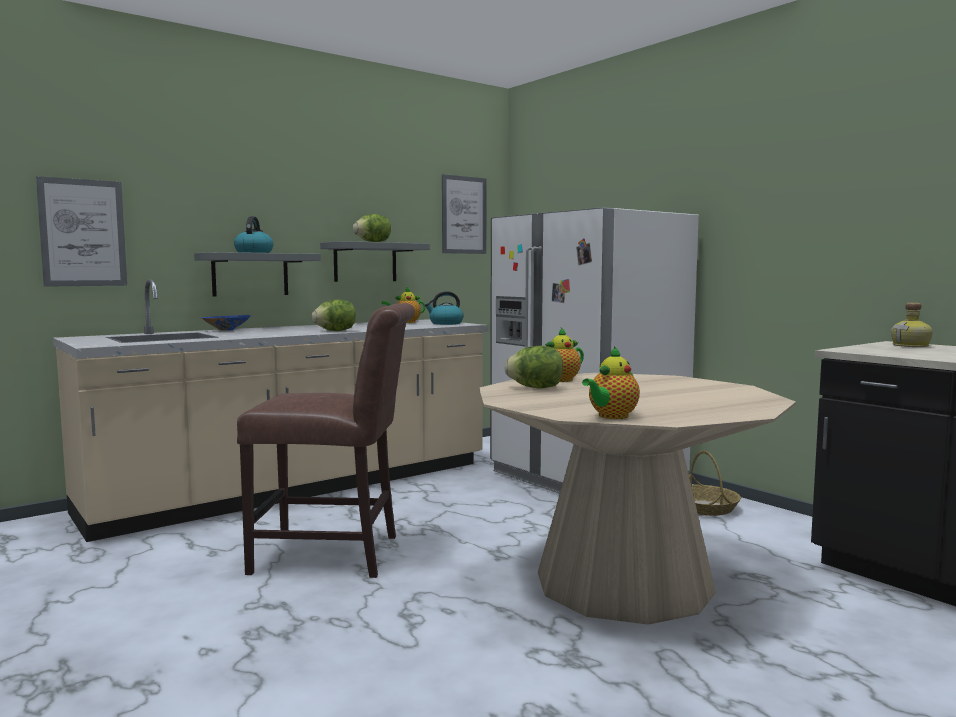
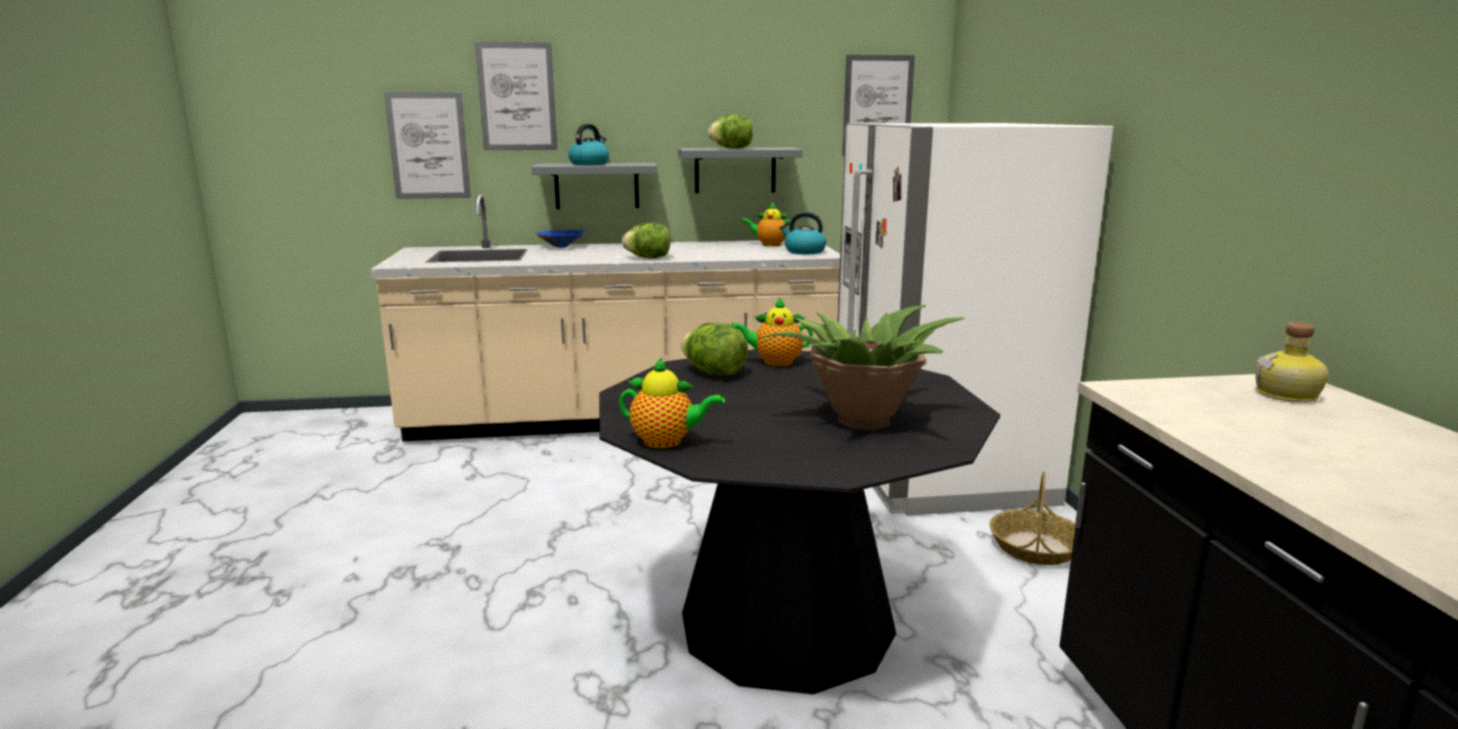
camera: 30 degrees right, 10 degrees up
brown chair [237,303,415,578] -> none
beige dining table [479,373,796,625] -> black dining table [599,349,1000,694]
teapot [582,346,640,419] -> teapot turned 150 degrees counterclockwise [619,358,725,448]
none -> picture [475,42,558,150]
none -> potted plant [759,305,965,430]

